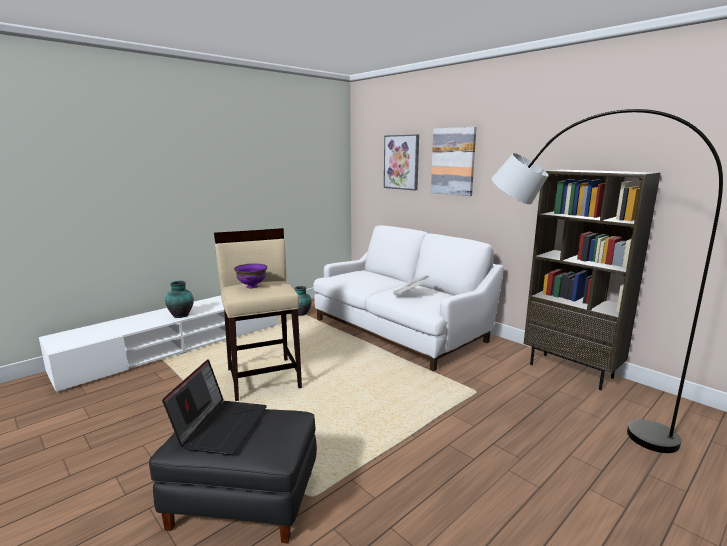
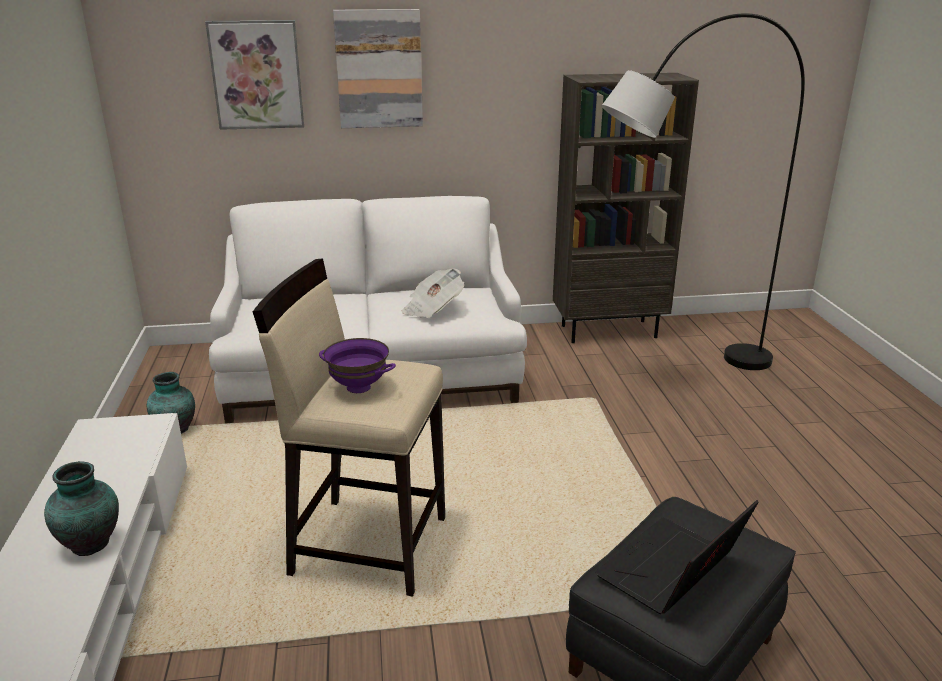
camera: 55 degrees left, 10 degrees up
laptop [162,359,267,455] -> laptop turned 90 degrees counterclockwise [595,500,759,614]

